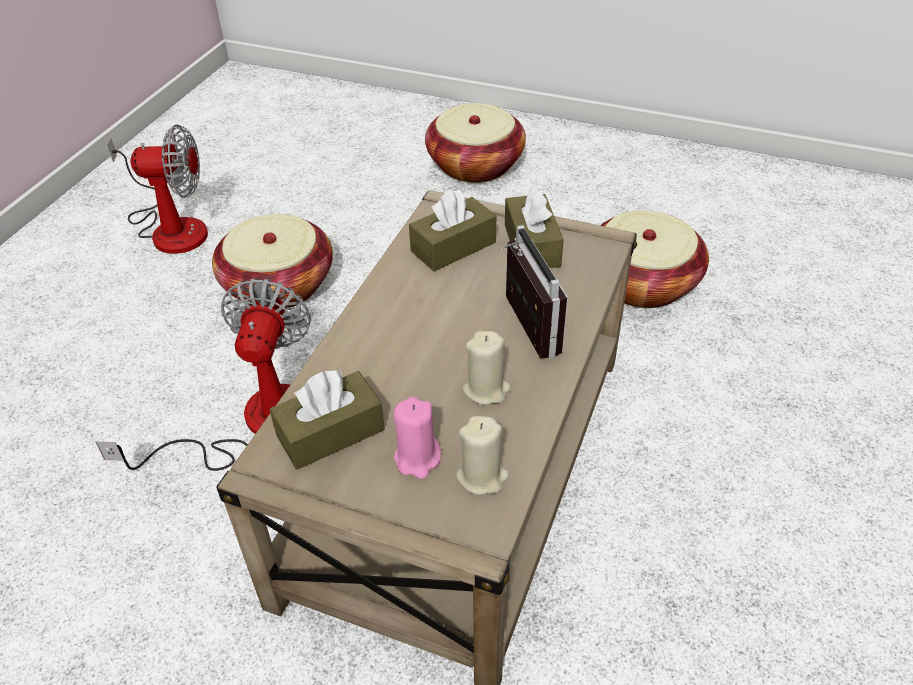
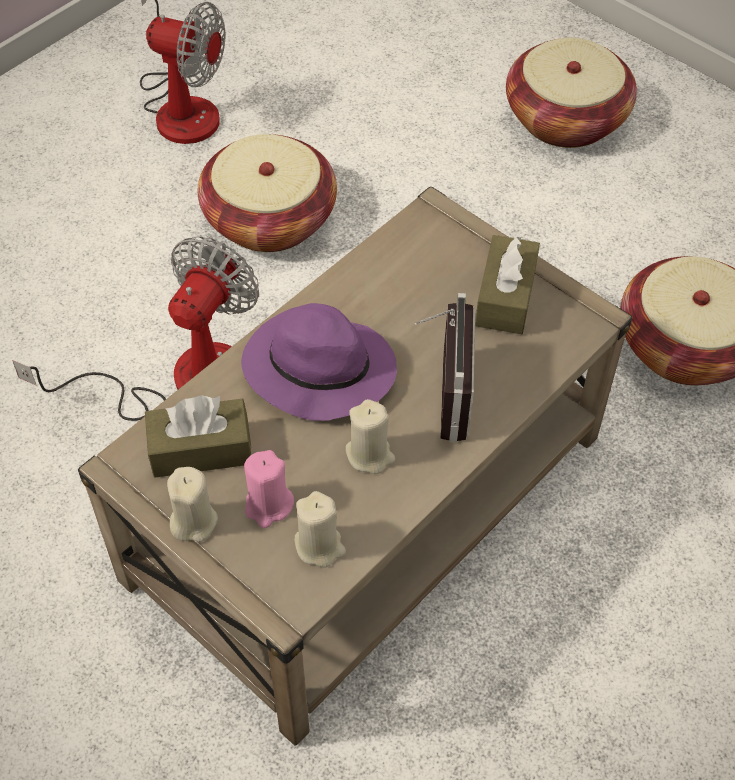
camera: 20 degrees right, 10 degrees up
brown tissue box [409,189,496,271] -> none
none -> beige candle [167,467,218,542]
none -> purple hat [241,303,397,421]

